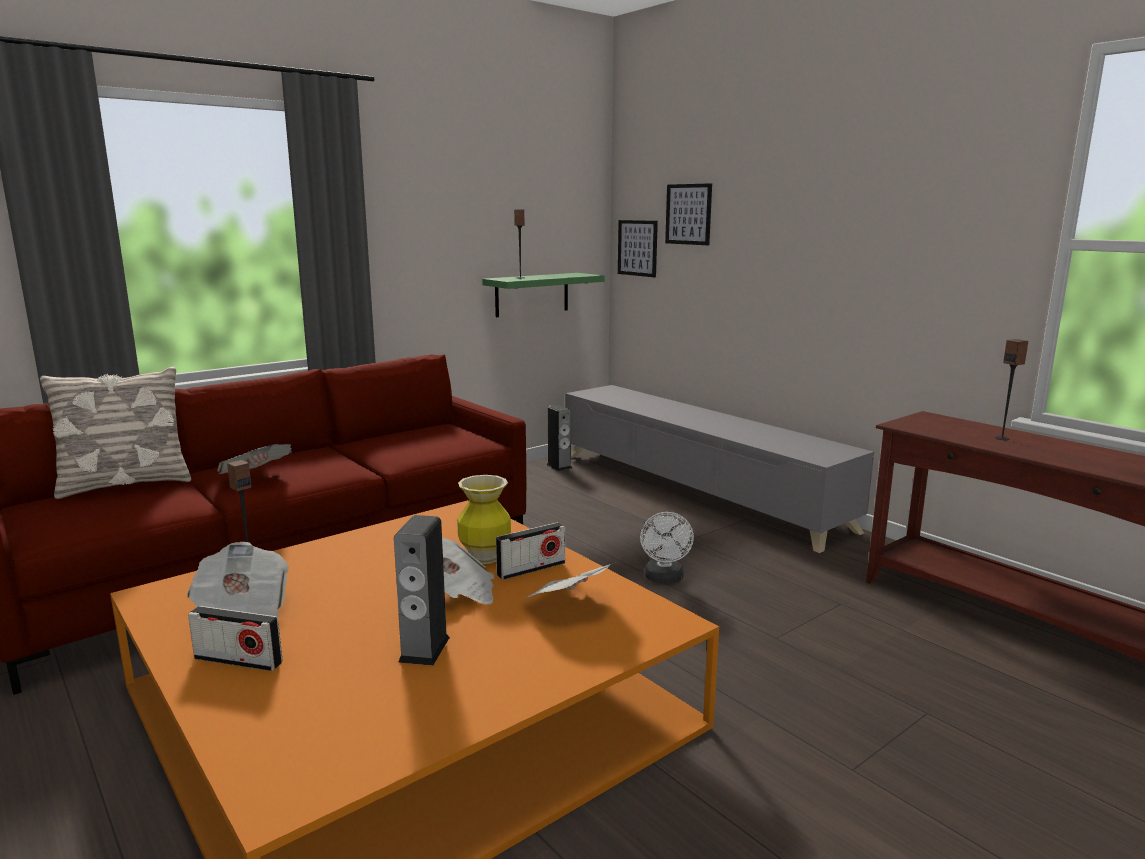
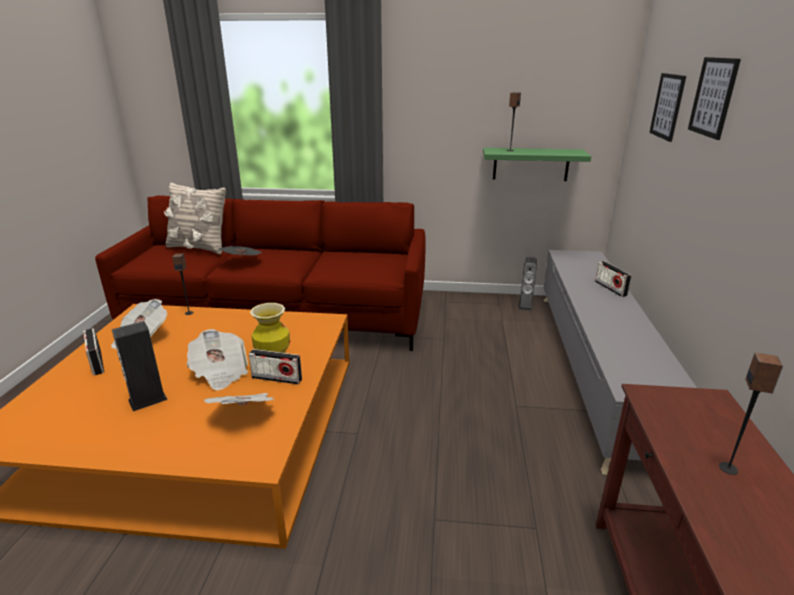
camera: 45 degrees right, 10 degrees up
picture [618,220,658,277] -> picture moved to [688,57,741,140]
white fan [640,512,694,584] -> none
none -> radio [595,261,632,297]

